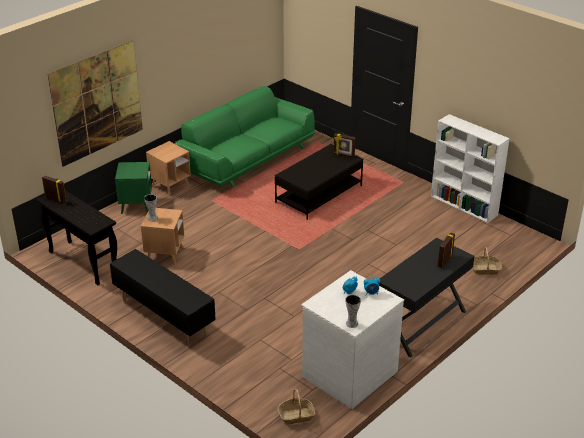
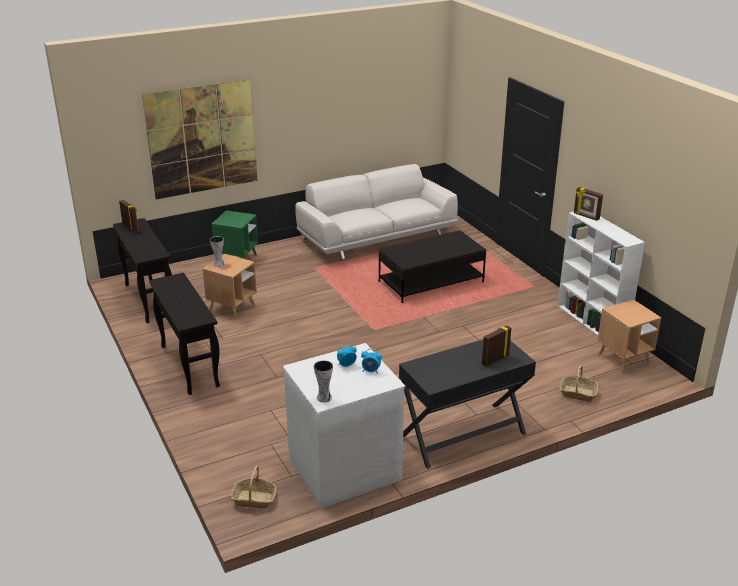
camera: 20 degrees right, 5 degrees down
black tv stand [110,249,216,346] -> black console table [149,273,220,395]
brown side table [146,141,191,197] -> brown side table moved to [597,299,661,373]
green sofa [175,86,316,188] -> white sofa [295,164,458,259]
picture frame [334,133,356,157] -> picture frame moved to [574,187,603,221]

